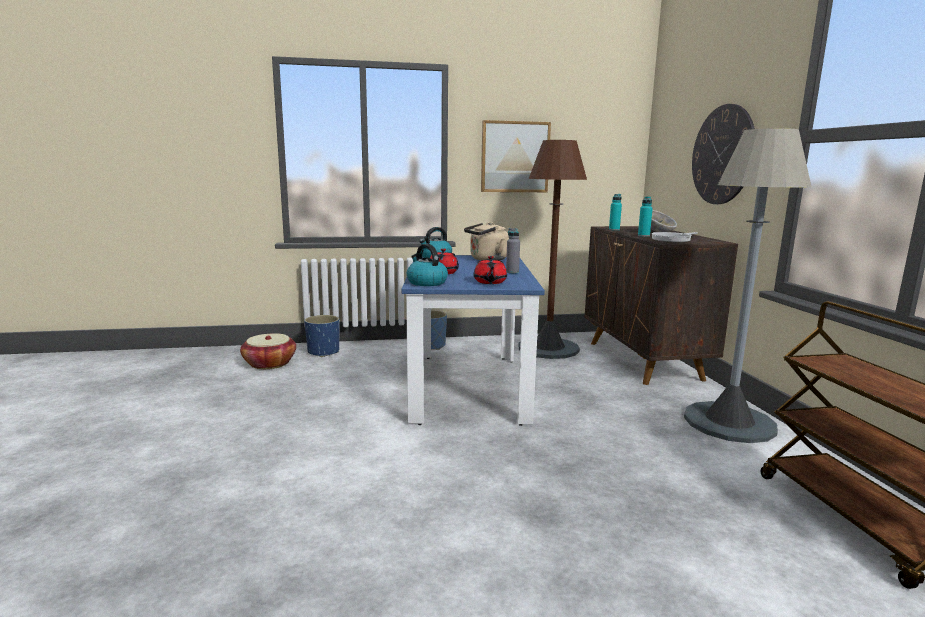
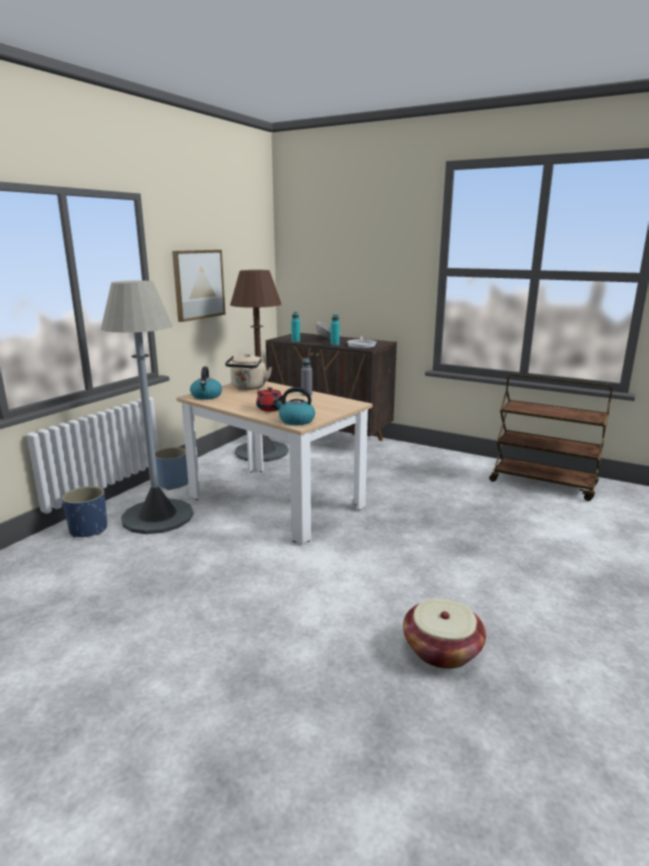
camera: 50 degrees left, 5 degrees up
basket [240,333,296,369] -> basket moved to [403,599,486,669]
blue dining table [401,255,545,426] -> beige dining table [177,381,373,544]
red teapot [473,256,507,284] -> none
grey floor lamp [684,128,811,443] -> grey floor lamp moved to [101,280,194,534]
wall clock [692,104,755,204] -> none

